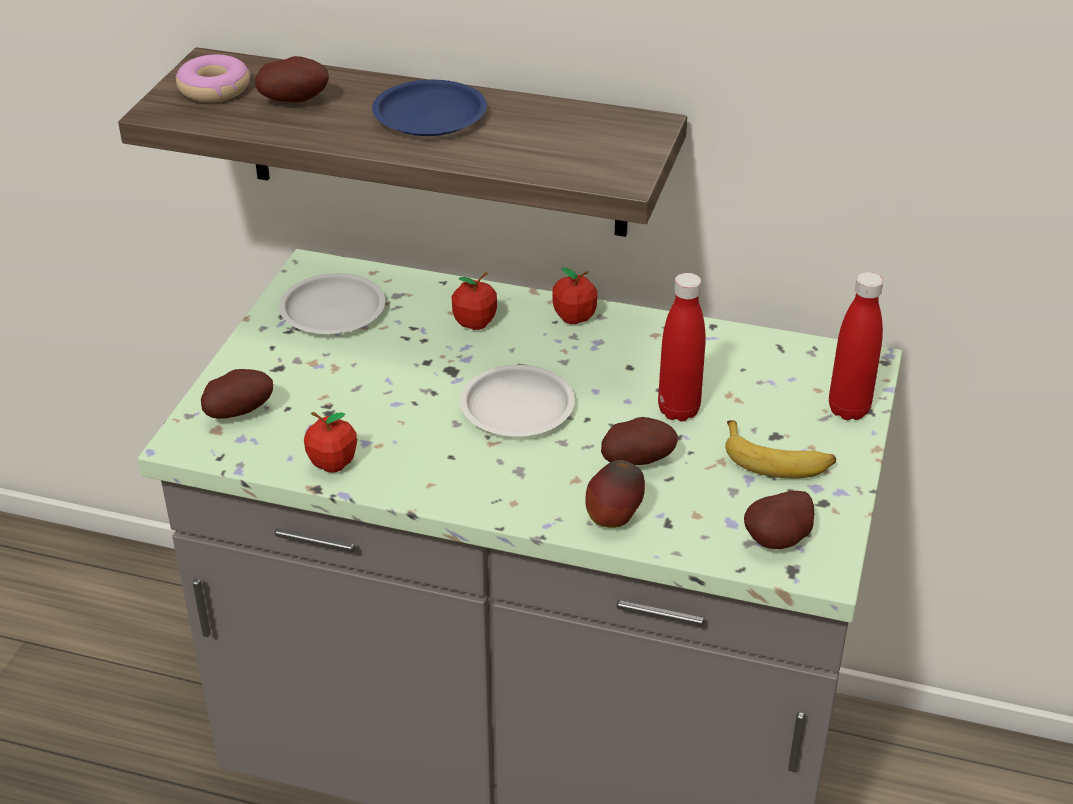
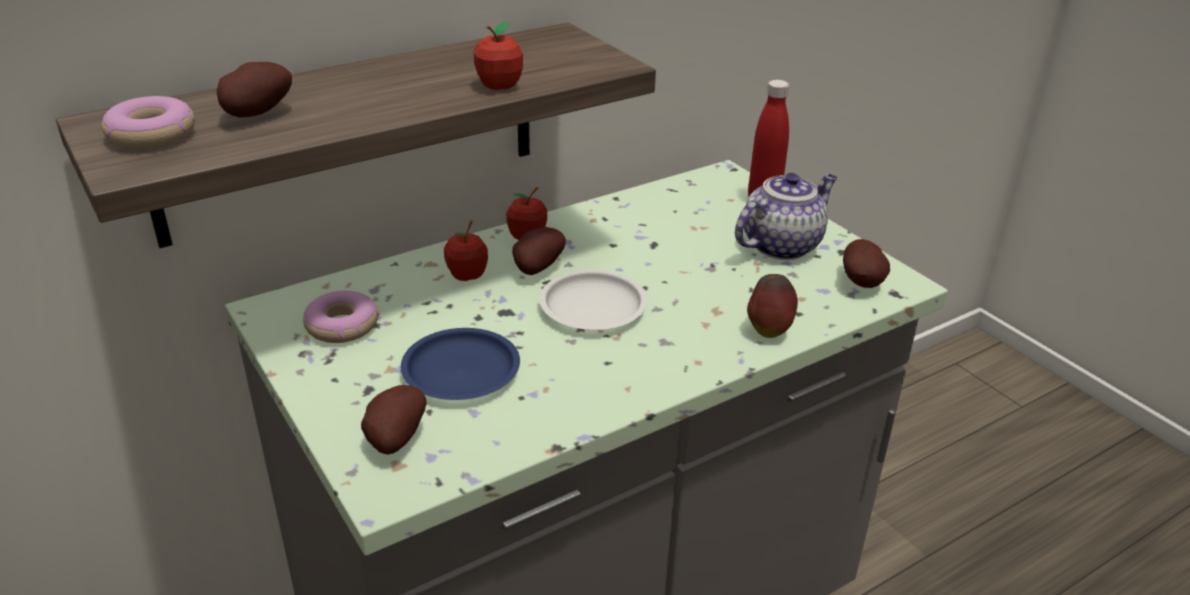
camera: 50 degrees left, 5 degrees down
white plate [279,273,385,334] -> donut [303,290,379,343]
apple [304,412,357,473] -> apple moved to [474,22,523,90]
blue plate [372,80,487,136] -> blue plate moved to [401,328,520,400]
potato [601,417,678,465] -> potato moved to [512,227,566,275]
red bottle [658,273,706,421] -> none
banana [725,420,836,479] -> teapot [735,173,837,260]

